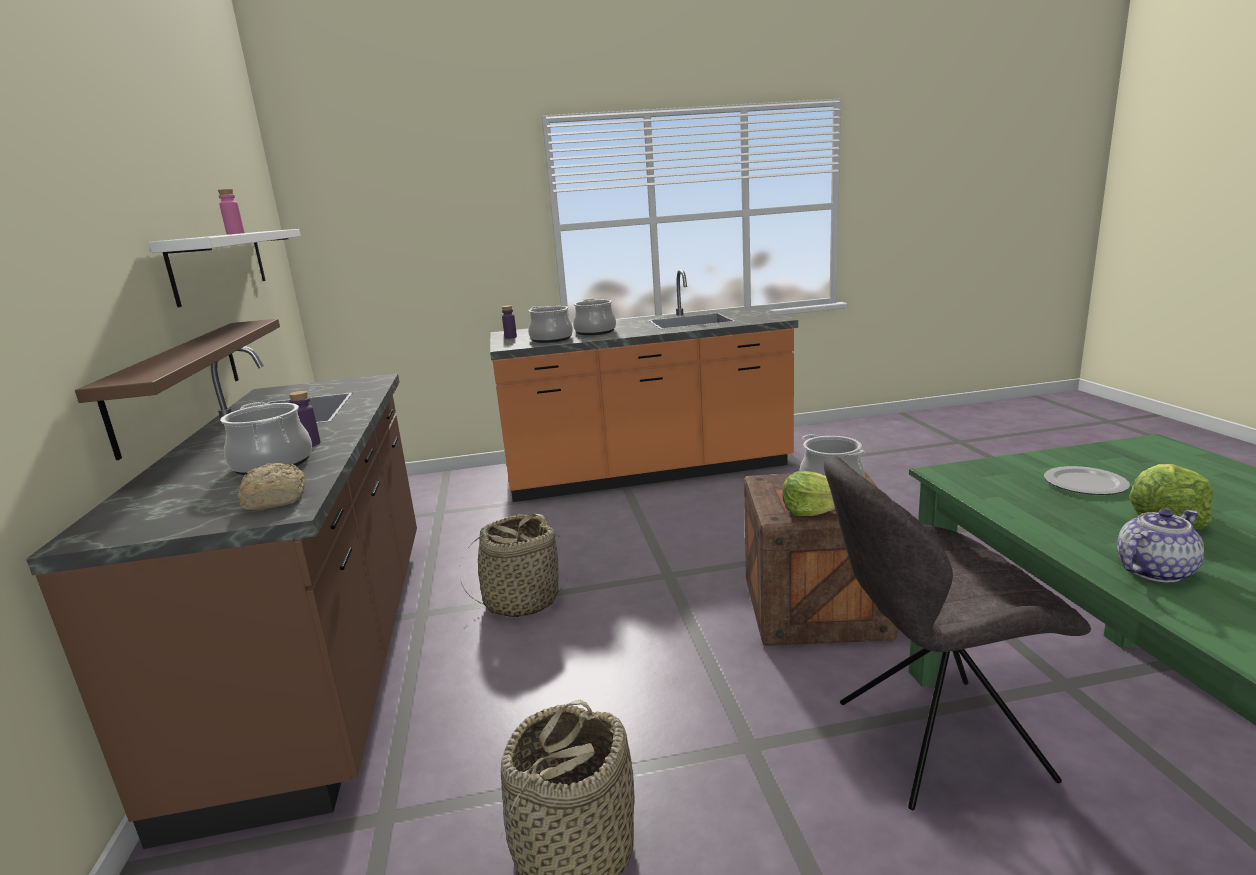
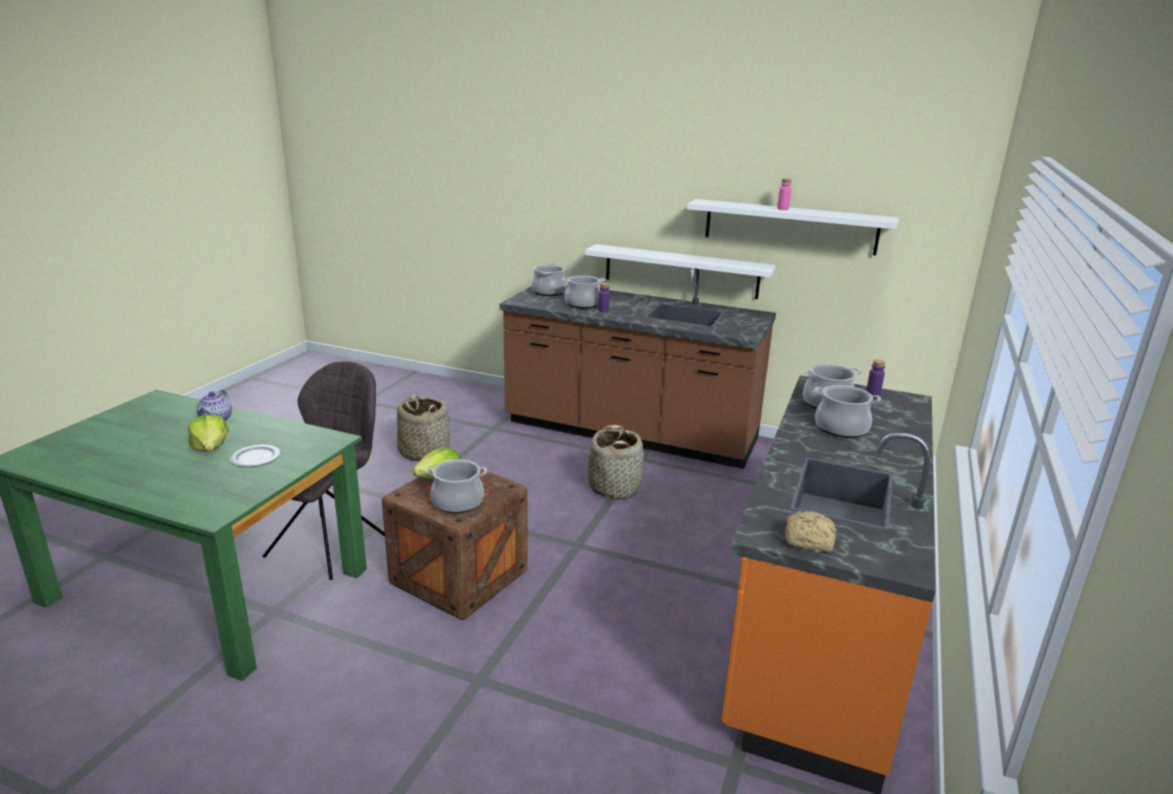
camera: 120 degrees right, 5 degrees up
brown shelf [75,319,280,460] -> white shelf [585,244,776,299]
bread [238,463,306,510] -> bread moved to [785,511,836,552]
none -> cooking pot [531,263,567,296]

